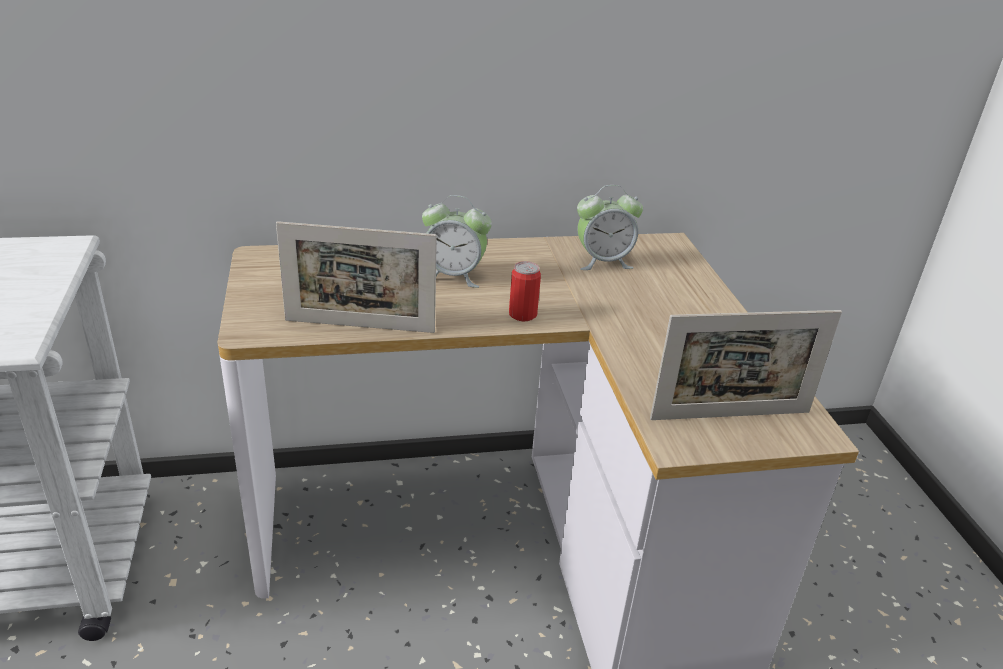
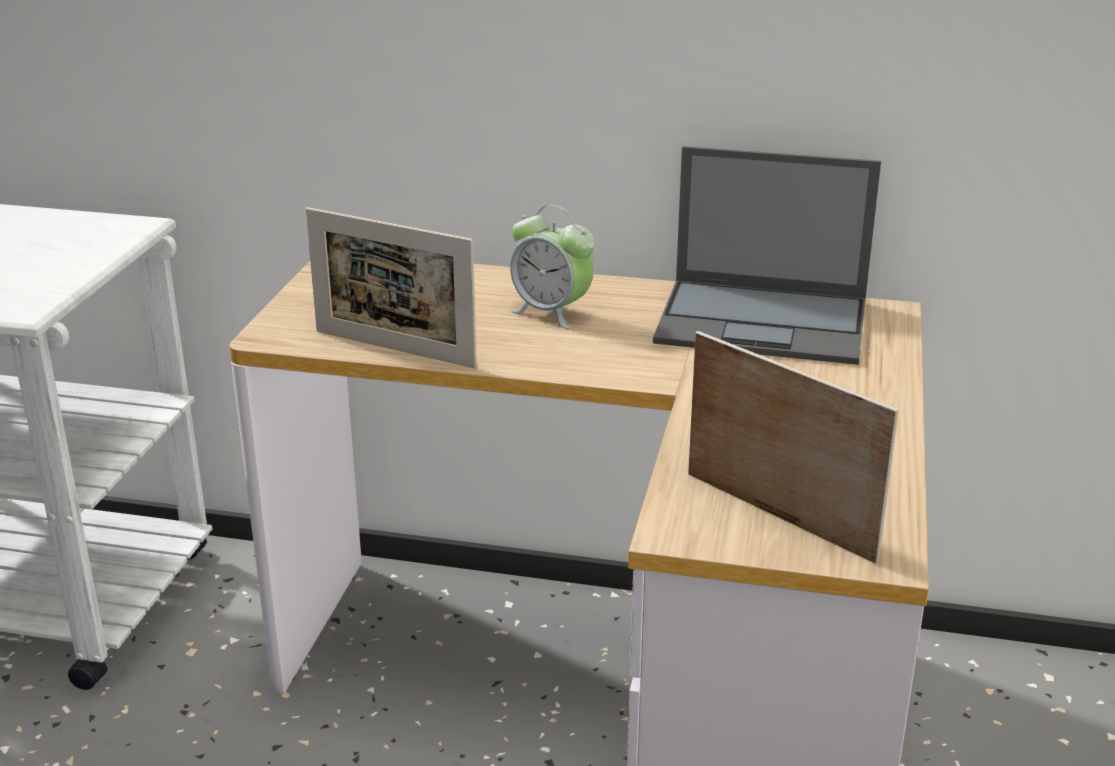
camera: 25 degrees right, 5 degrees down
can [509,261,541,321] -> none
alarm clock [577,185,643,270] -> laptop [653,146,881,365]
picture frame [650,310,842,420] -> picture frame turned 150 degrees counterclockwise [688,331,899,564]

